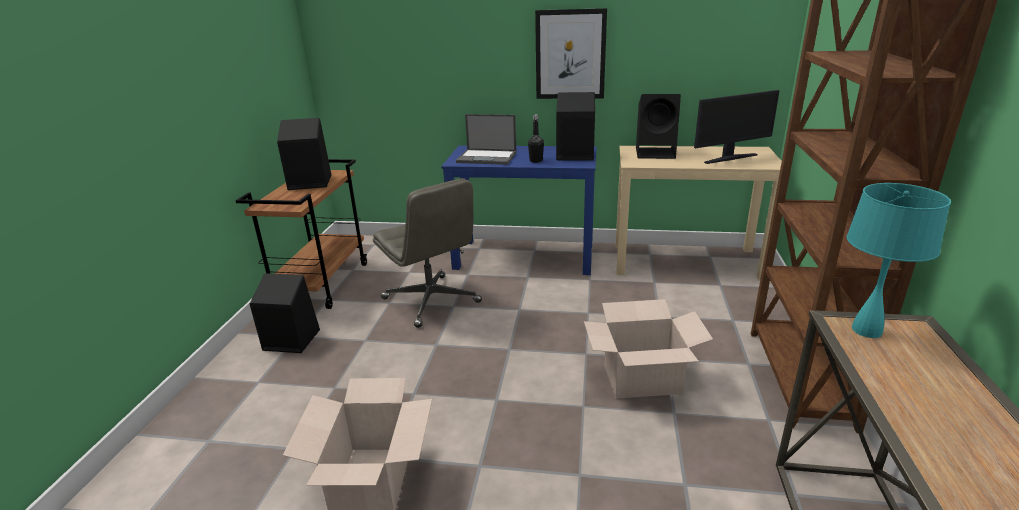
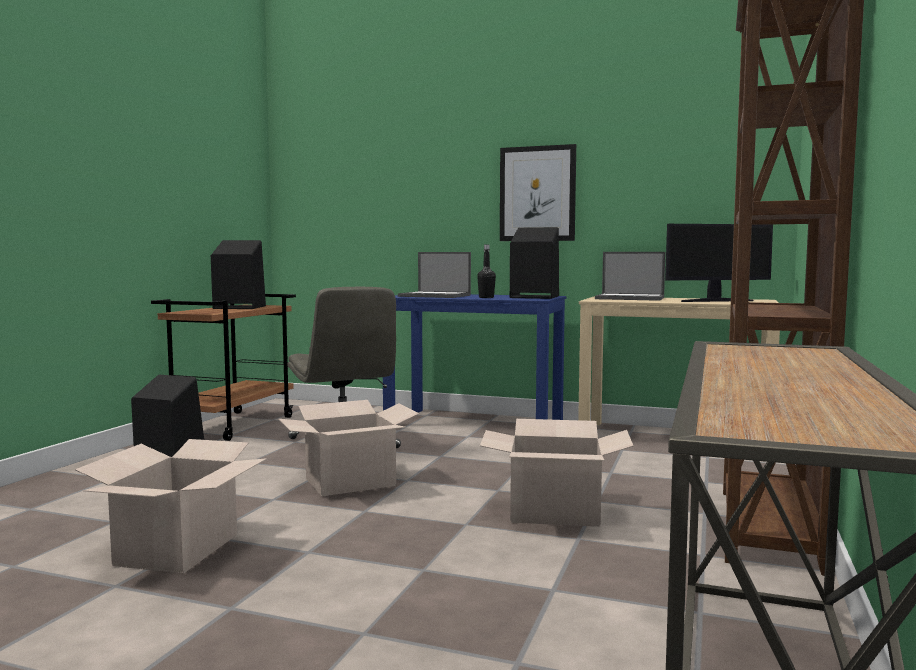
camera: 10 degrees right, 20 degrees down
black speaker [636,94,681,159] -> laptop [595,252,665,301]
turquoise table lamp [847,183,951,338] -> none
none -> cardboard box [279,400,419,496]

